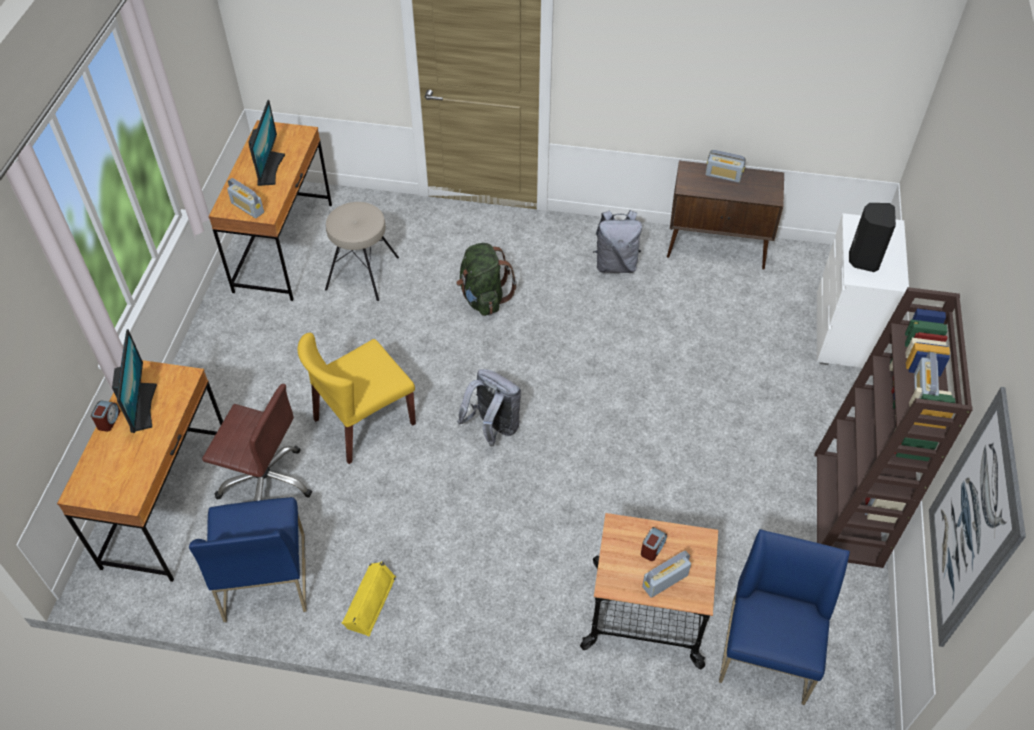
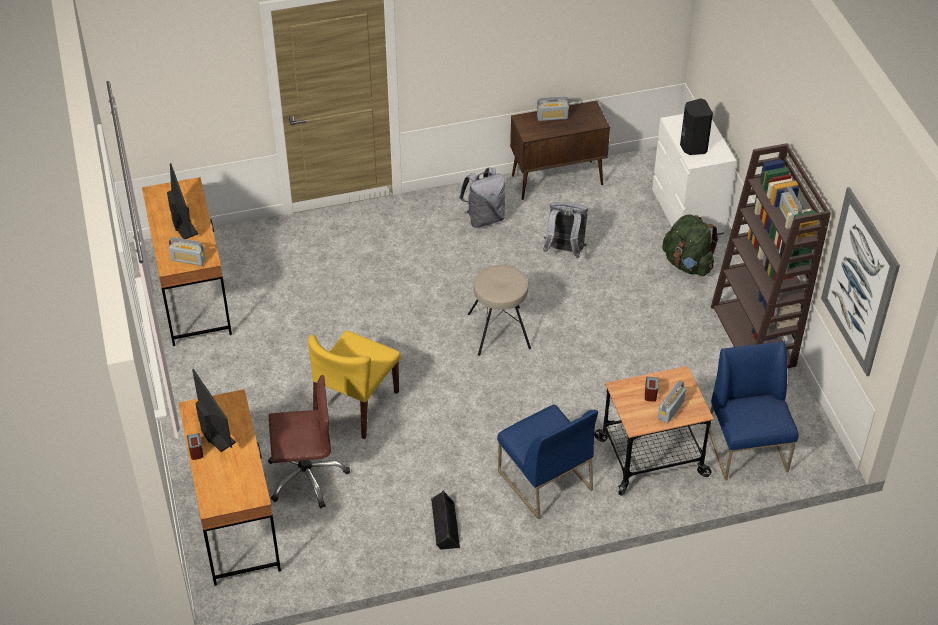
camera: 25 degrees left, 5 degrees down
blue chair [189,497,307,622] -> blue chair moved to [497,405,598,520]
beige stool [325,202,399,301] -> beige stool moved to [468,265,531,356]
yellow speaker [342,561,396,636] -> black speaker [431,490,460,550]
green backpack [456,243,517,316] -> green backpack moved to [662,214,718,276]
grey backpack [457,369,521,446] -> grey backpack moved to [543,202,588,258]

